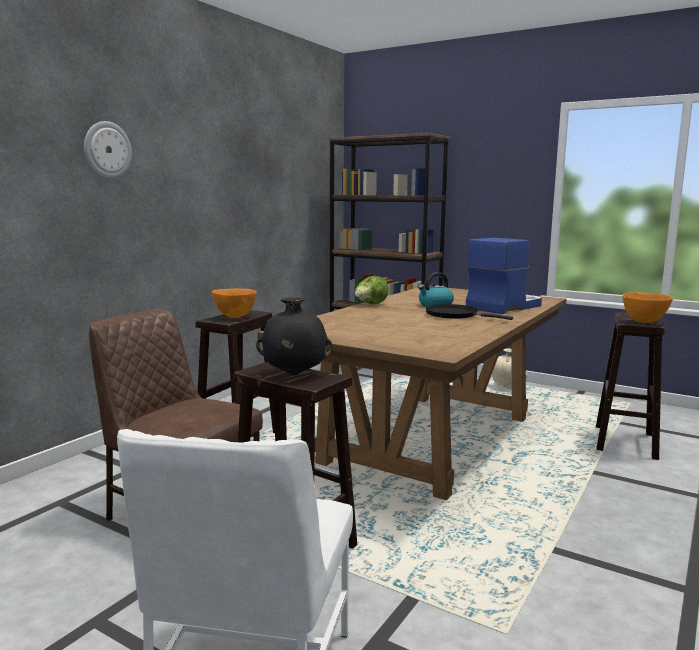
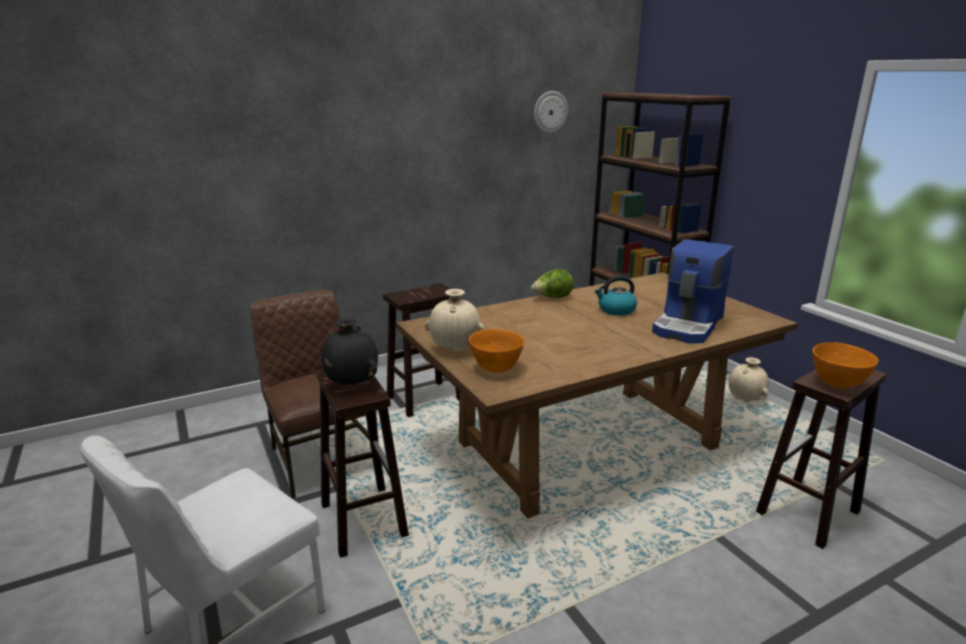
camera: 30 degrees right, 10 degrees up
wall clock [84,121,132,179] -> wall clock moved to [534,91,568,134]
orange bowl [212,288,257,318] -> orange bowl moved to [469,329,525,373]
black frying pan [426,304,513,320] -> none
coffee machine [466,238,542,314] -> coffee machine turned 135 degrees clockwise [652,239,734,344]
none -> beige vase [425,289,485,352]

